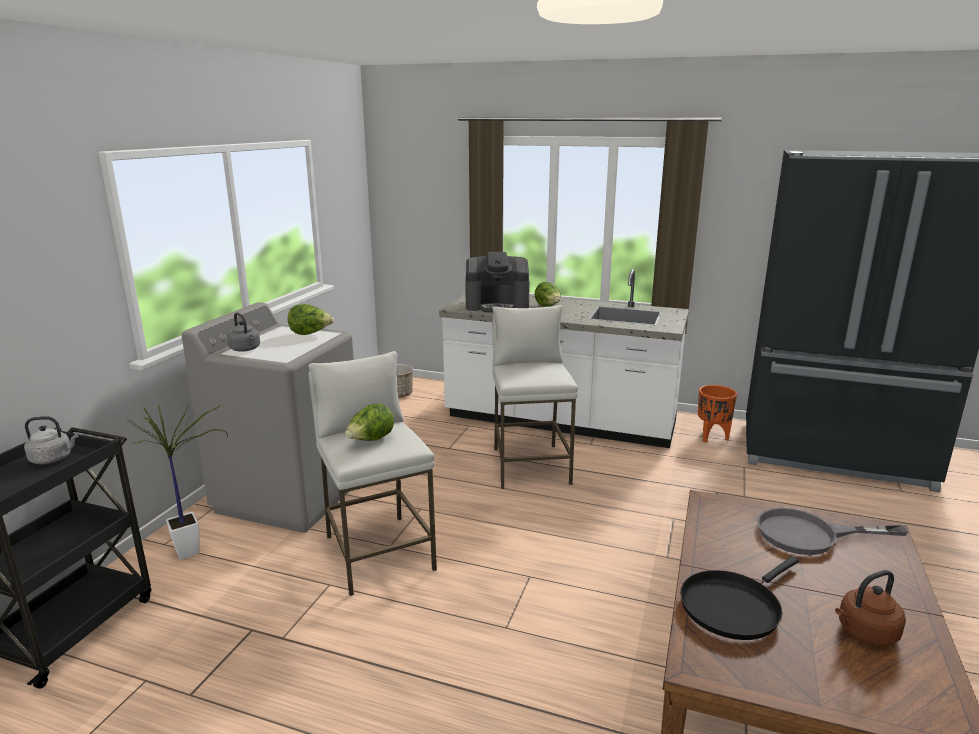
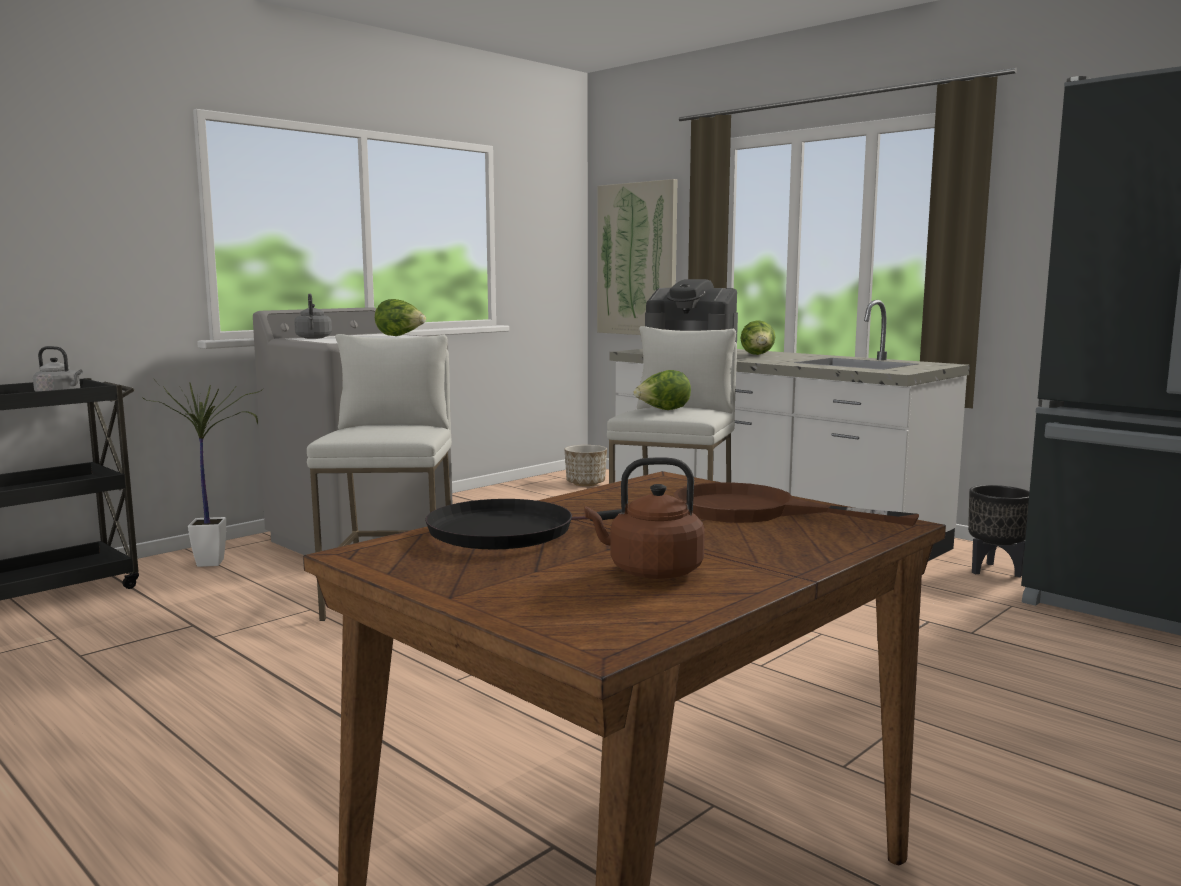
camera: 25 degrees right, 10 degrees down
lettuce [345,404,394,441] -> lettuce moved to [634,370,691,410]
orange planter [698,385,737,443] -> black planter [968,485,1030,577]
grey frying pan [757,508,909,555] -> brown frying pan [674,482,919,526]
none -> picture [597,179,678,335]

